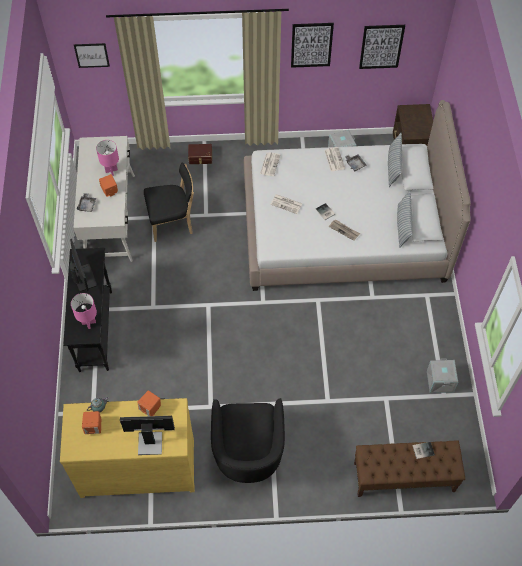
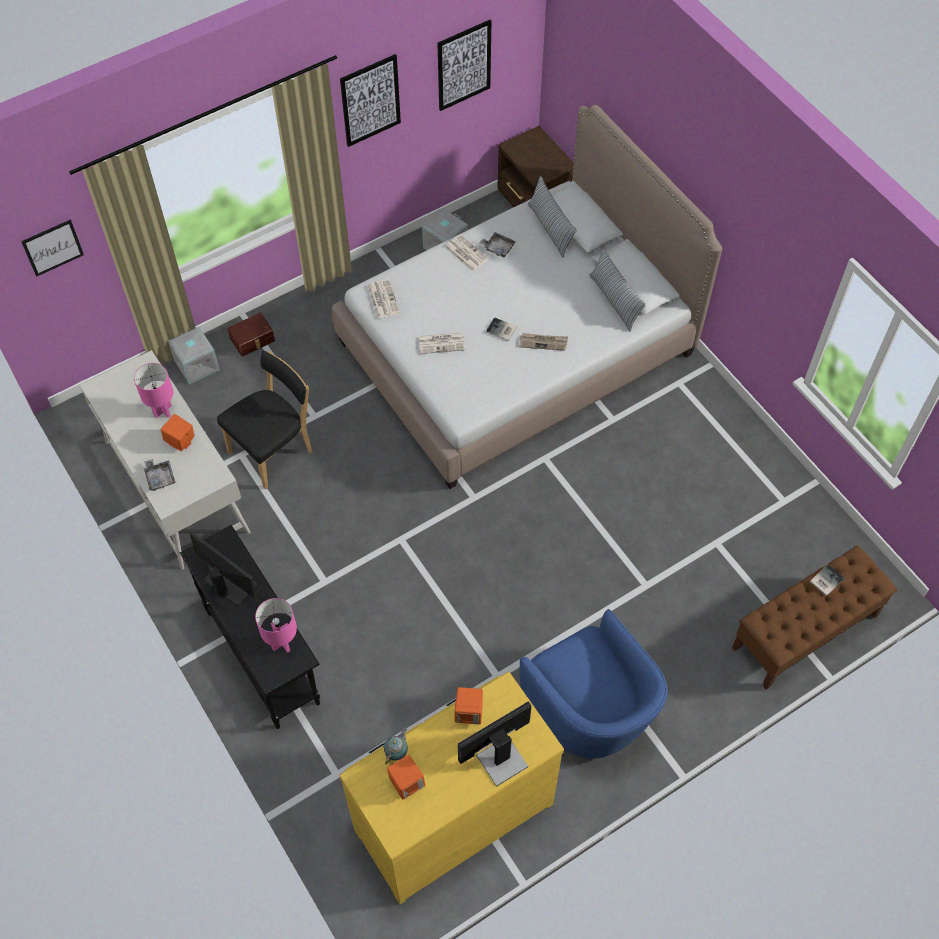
camera: 30 degrees left, 0 degrees up
black armchair [211,398,285,483] -> blue armchair [519,609,668,759]
grey storage box [427,358,458,393] -> grey storage box moved to [168,327,220,384]

